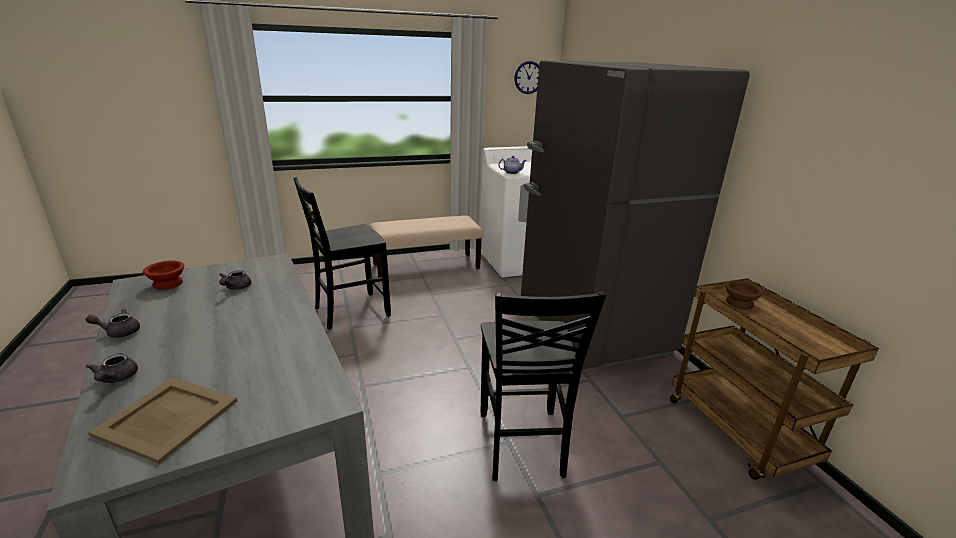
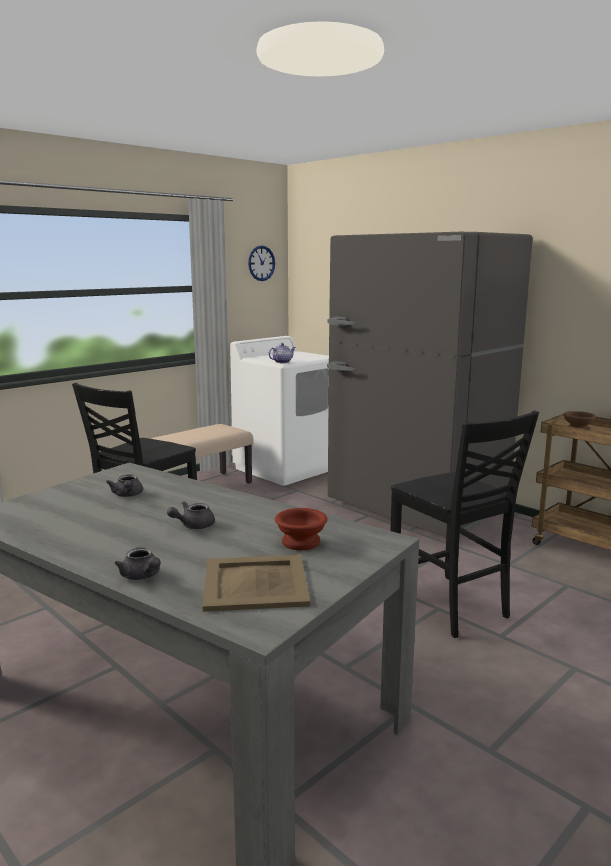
camera: 25 degrees left, 10 degrees down
grey teapot [85,308,140,338] -> grey teapot moved to [167,501,215,529]
brown bowl [143,261,184,290] -> brown bowl moved to [275,508,327,550]

